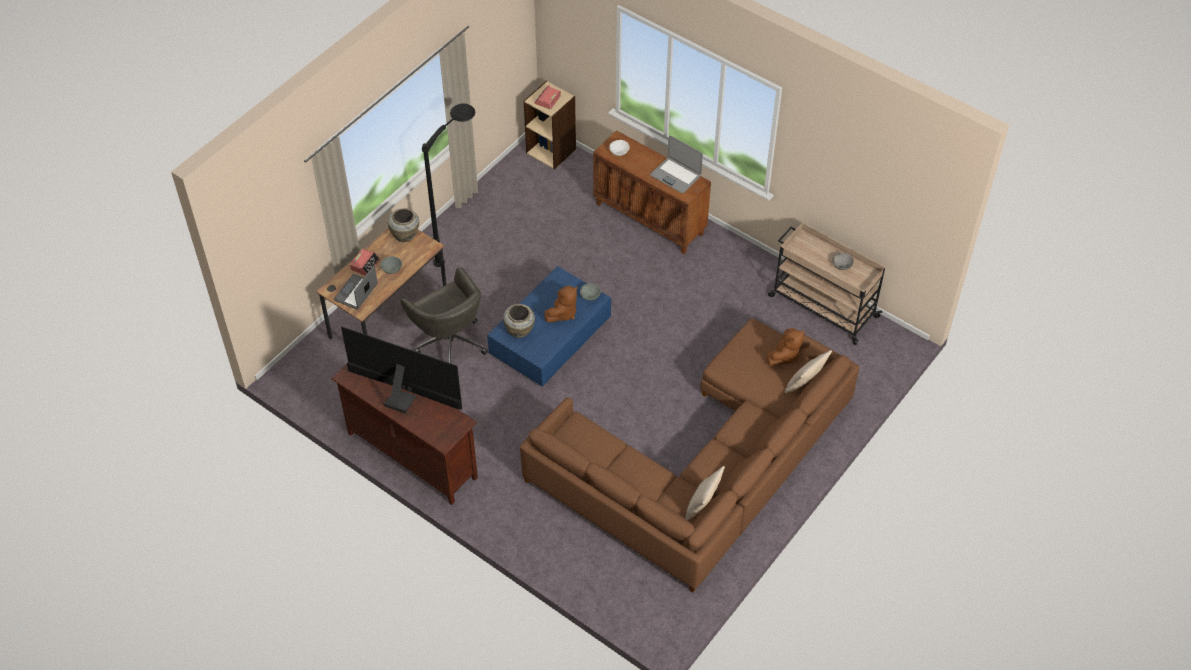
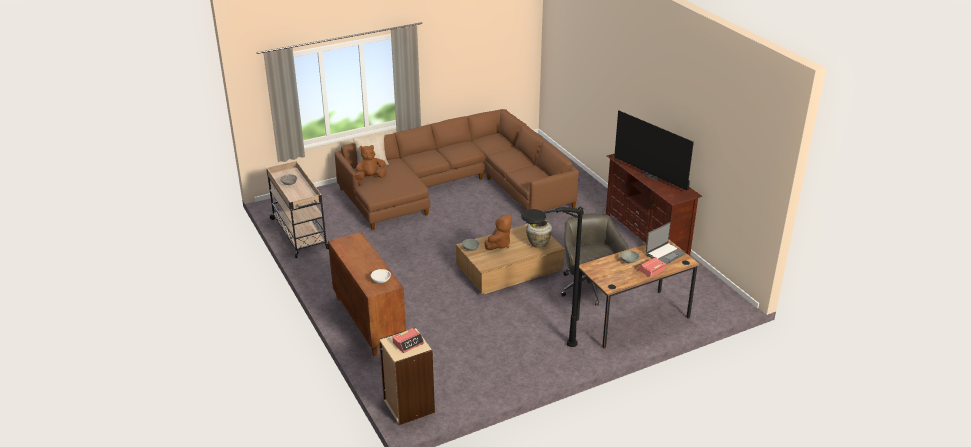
camera: 155 degrees left, 20 degrees down
beige vase [388,208,419,242] -> none
blue coffee table [487,266,611,386] -> brown coffee table [456,224,565,294]
brown plush toy [544,285,577,323] -> brown plush toy turned 150 degrees clockwise [484,214,512,250]
laptop [650,135,703,193] -> none
beige pillow [685,466,725,520] -> none

